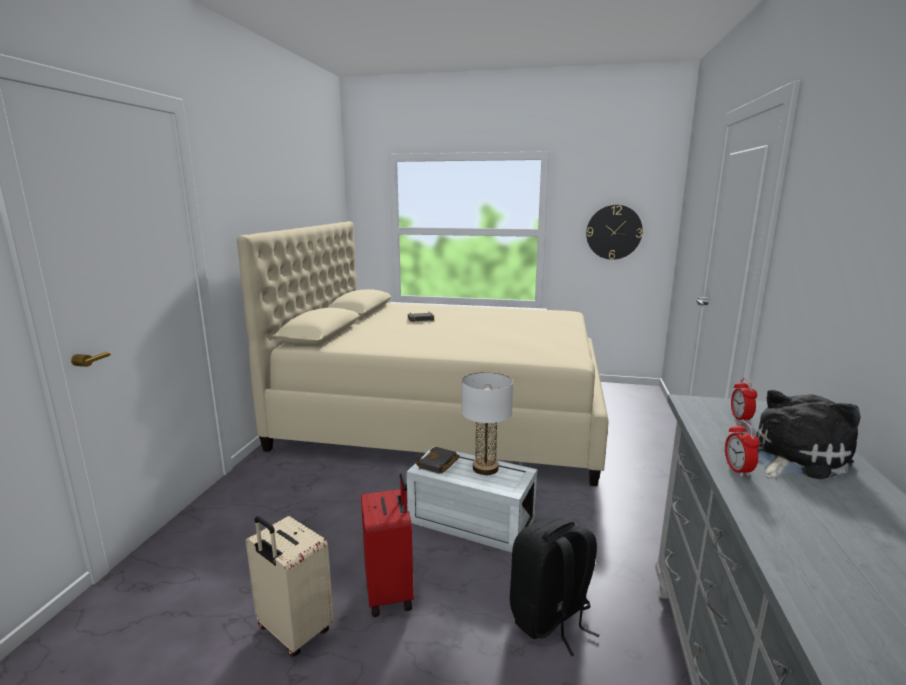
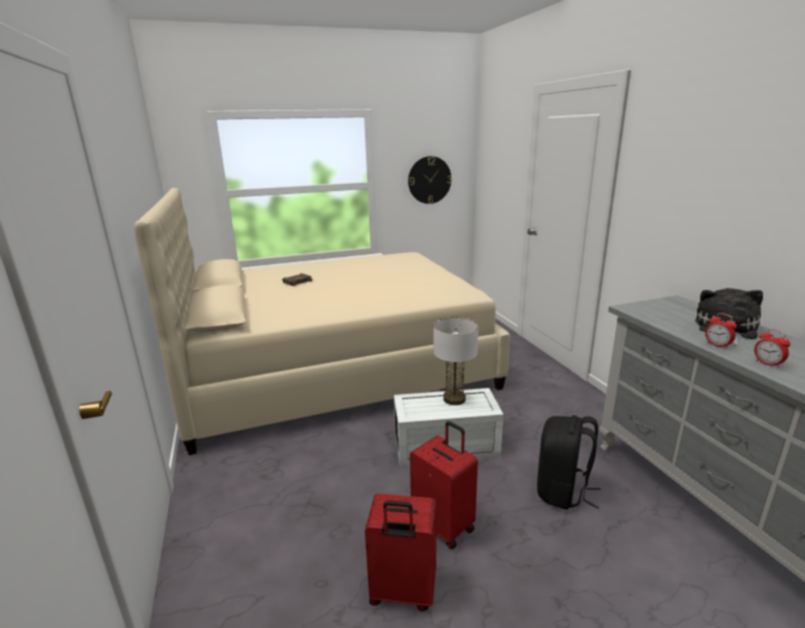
camera: 30 degrees left, 5 degrees up
beige suitcase [246,516,334,657] -> red suitcase [365,494,437,611]
black book [416,447,460,474] -> none
alarm clock [731,378,757,423] -> alarm clock moved to [754,329,790,368]

